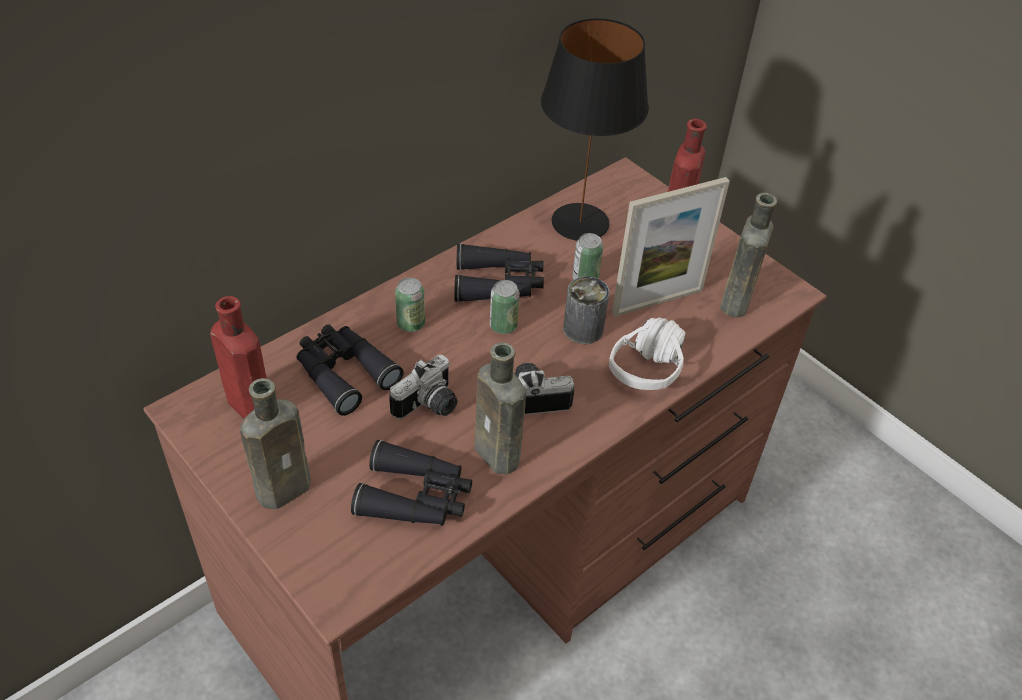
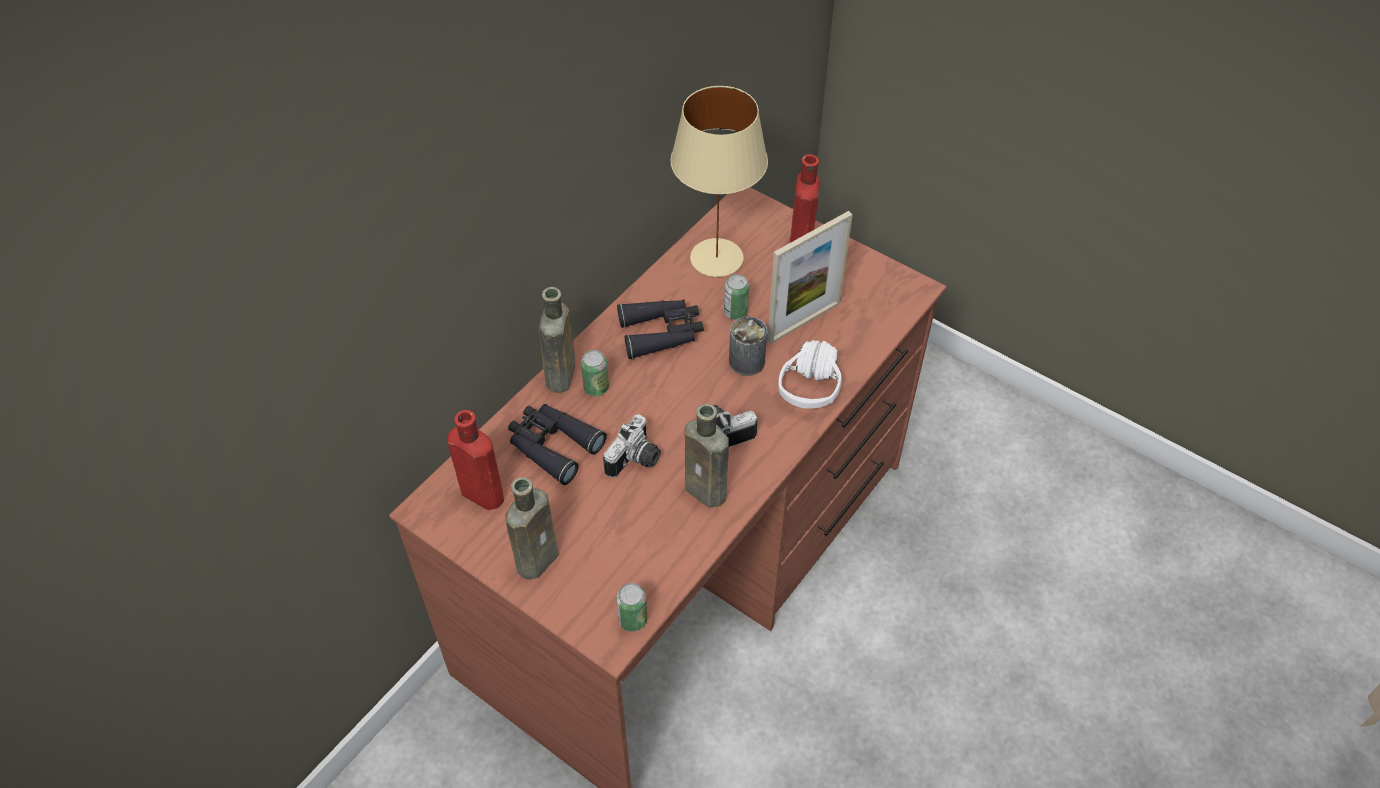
camera: 10 degrees left, 5 degrees up
black binoculars [351,440,472,526] -> none
can [490,280,520,334] -> can moved to [616,583,647,632]
black table lamp [541,18,649,241] -> beige table lamp [670,86,768,277]
brown bottle [720,193,777,318] -> brown bottle moved to [539,287,575,393]

